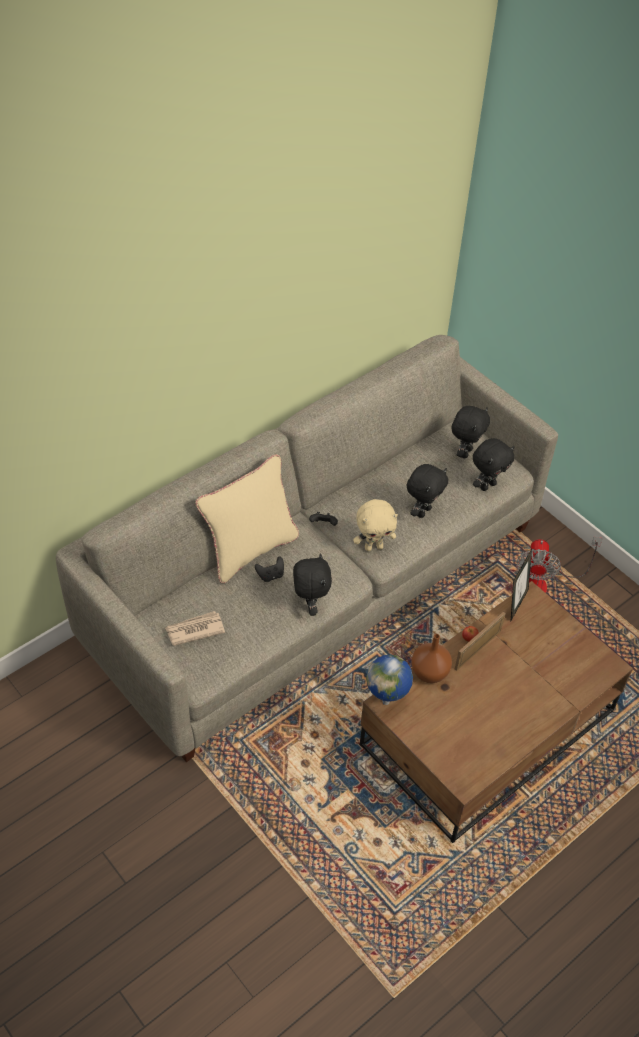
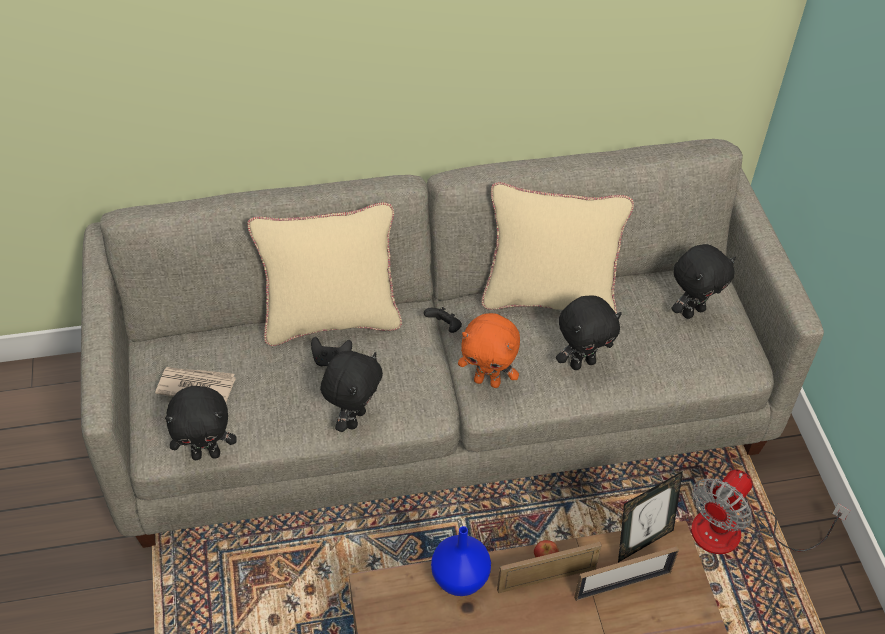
camera: 30 degrees right, 0 degrees up
beige plush toy [353,499,398,551] -> orange plush toy [458,313,520,388]
globe [366,655,413,705] -> none
brown vase [411,634,452,683] -> blue vase [431,526,491,596]
black plush toy [473,438,515,491] -> black plush toy moved to [165,386,237,460]
none -> beige pillow [482,182,634,314]
none -> picture frame [574,546,679,601]

